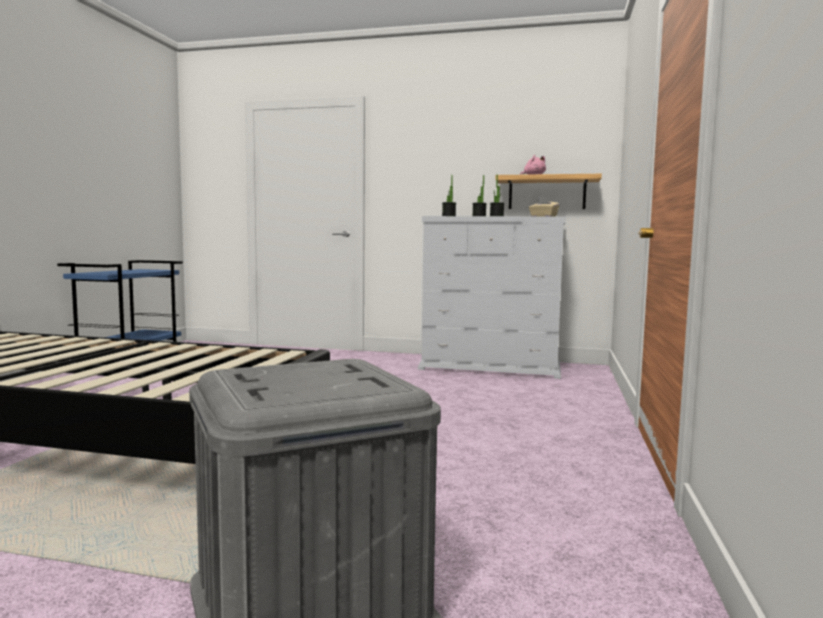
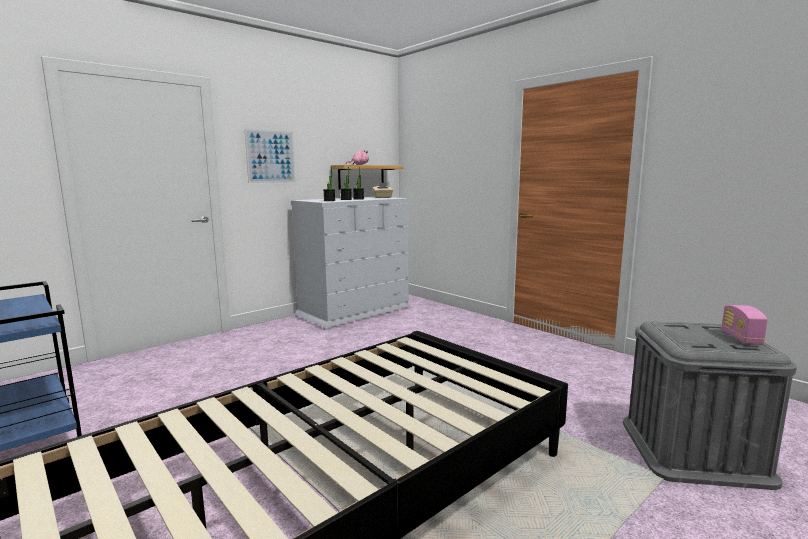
camera: 55 degrees left, 5 degrees up
none -> picture [245,129,295,183]
none -> radio [722,305,768,345]

